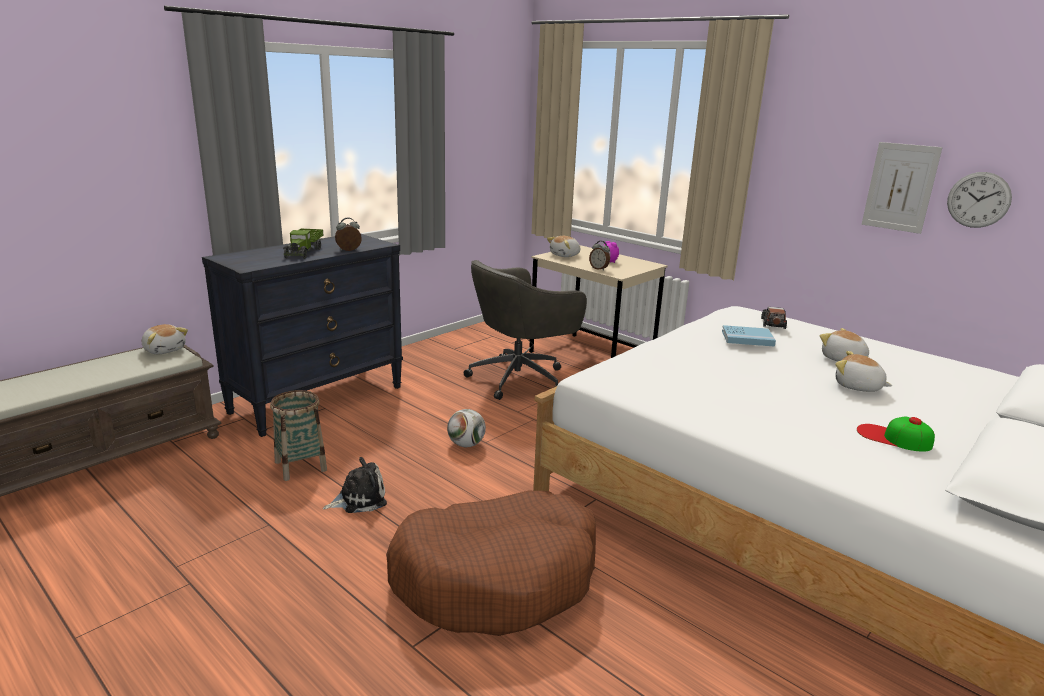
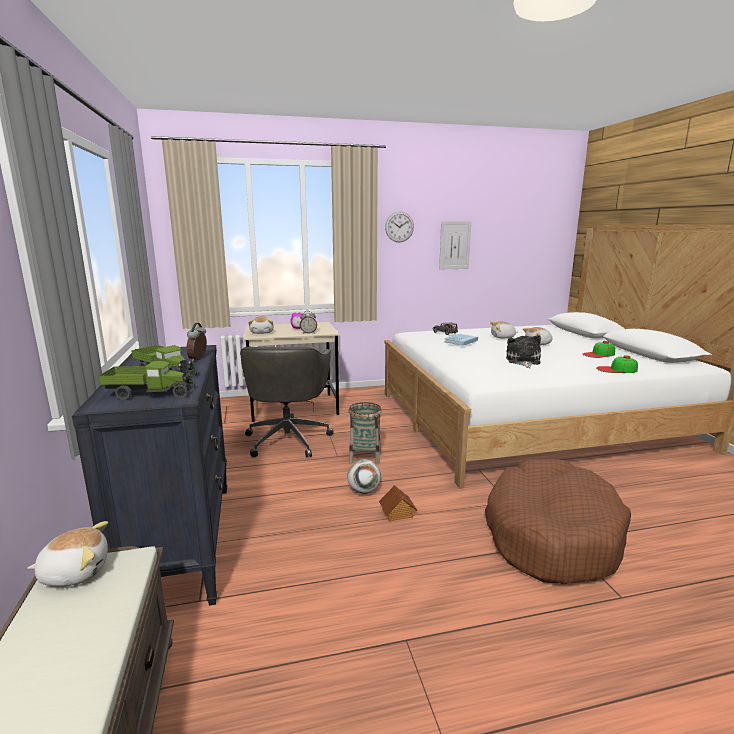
camera: 55 degrees left, 5 degrees down
basket [270,390,327,481] -> basket moved to [348,402,382,464]
plush toy [323,457,387,513] -> plush toy moved to [506,335,541,368]
wall clock [947,172,1012,228] -> wall clock moved to [385,211,414,243]
none -> toy truck [98,361,196,400]
none -> toy house [379,485,417,522]
none -> cap [596,355,638,373]

